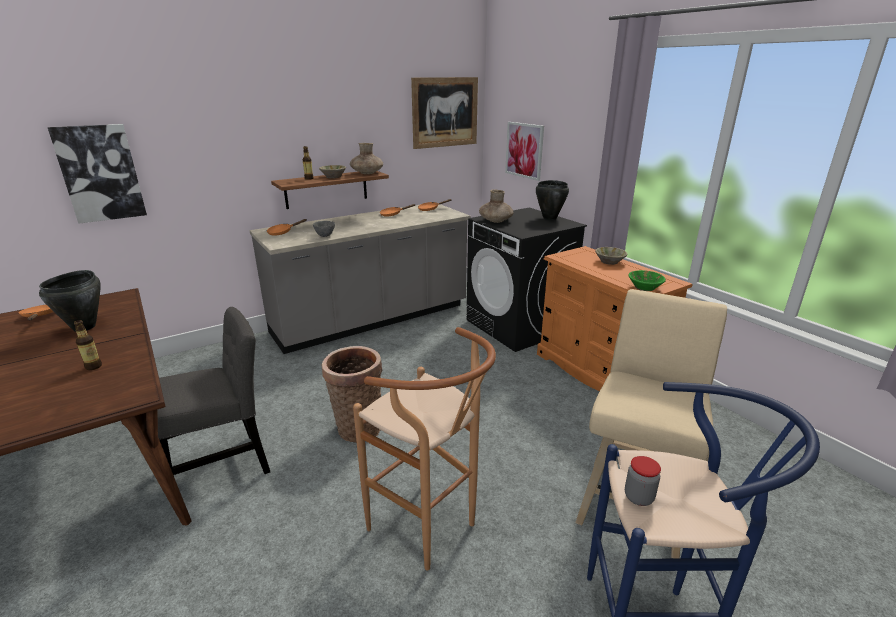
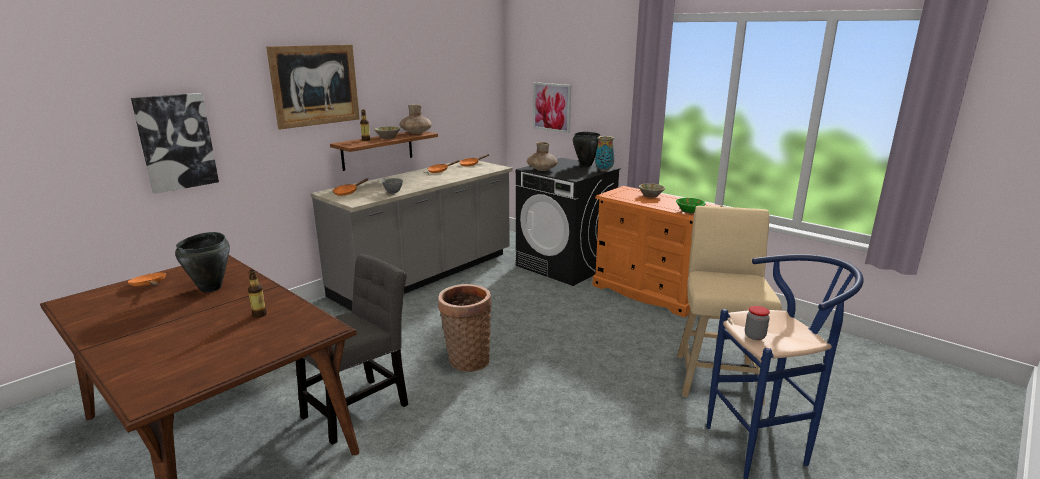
camera: 15 degrees left, 5 degrees down
brown stool [353,327,496,571] -> none
picture [411,77,478,149] -> picture moved to [266,45,360,129]
none -> vase [595,136,614,172]

